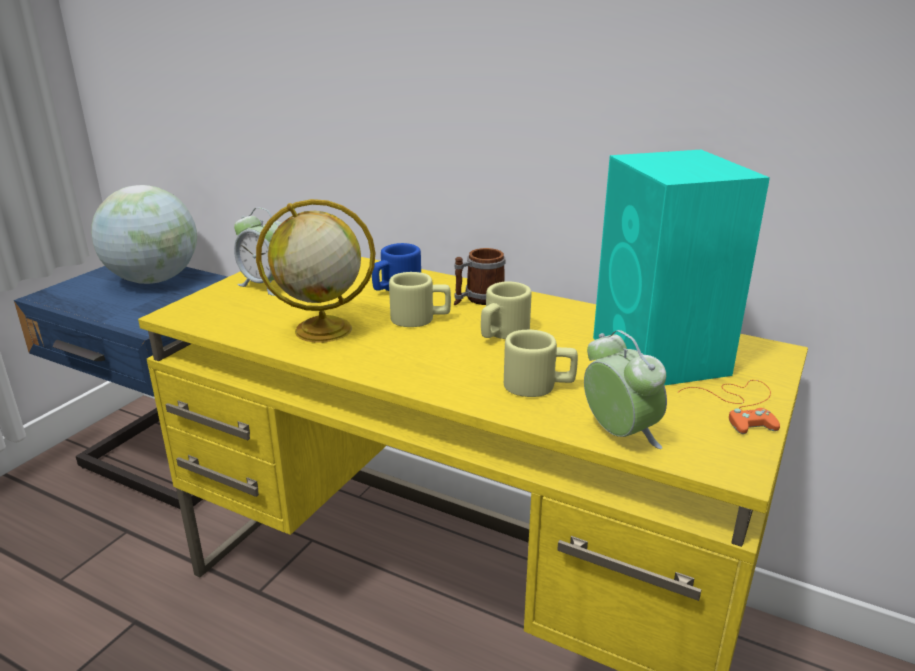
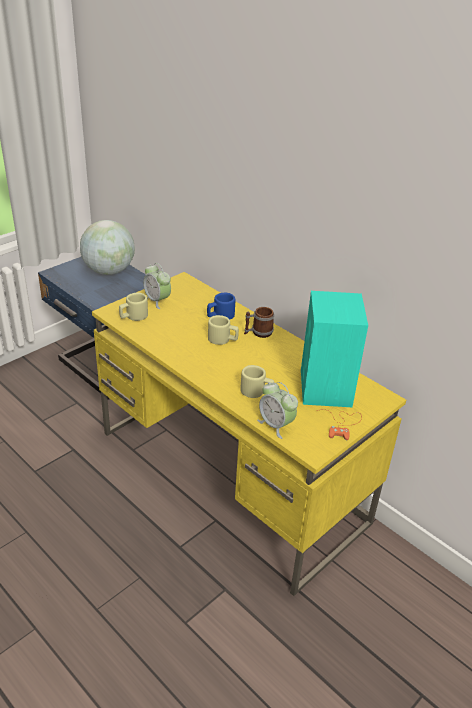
camera: 15 degrees right, 10 degrees up
globe [256,199,375,343] -> none
beige mug [481,281,531,339] -> beige mug moved to [119,292,148,321]
alarm clock [584,330,667,449] -> alarm clock turned 150 degrees clockwise [257,382,298,439]

